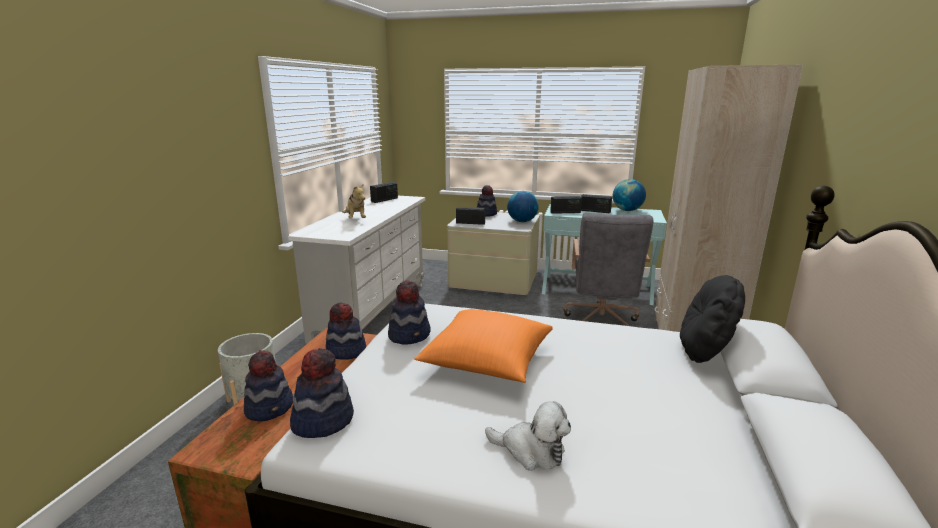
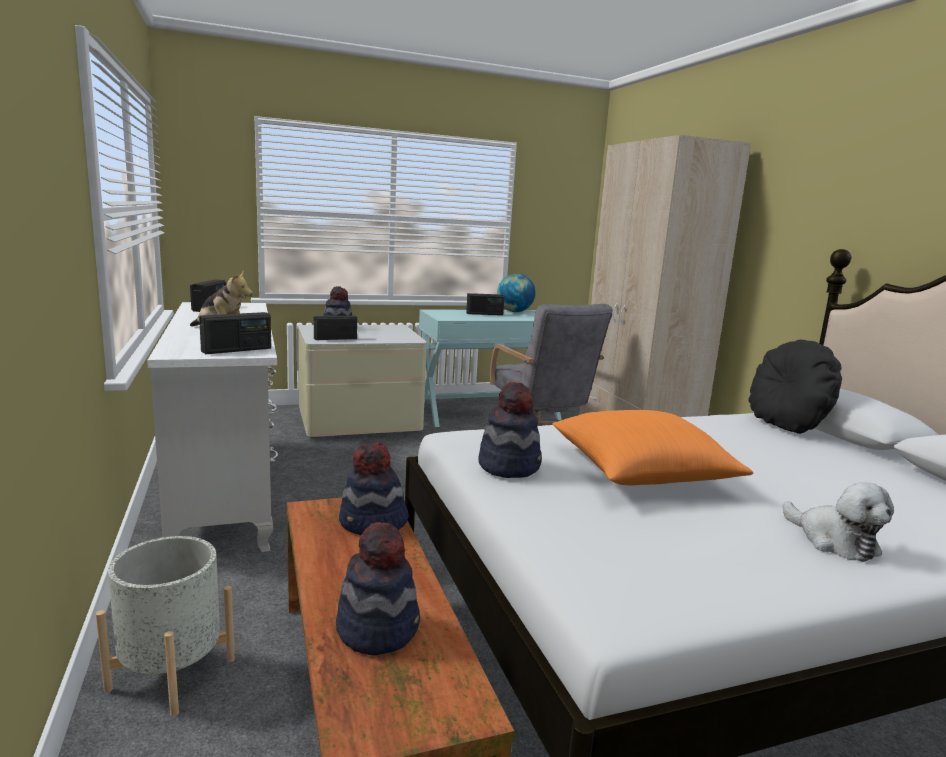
camera: 35 degrees left, 5 degrees down
hat [290,348,354,438] -> none
plush toy [485,401,571,471] -> plush toy turned 75 degrees clockwise [783,482,894,562]
globe [507,191,539,222] -> none
radio [550,196,582,214] -> radio moved to [199,312,271,354]

